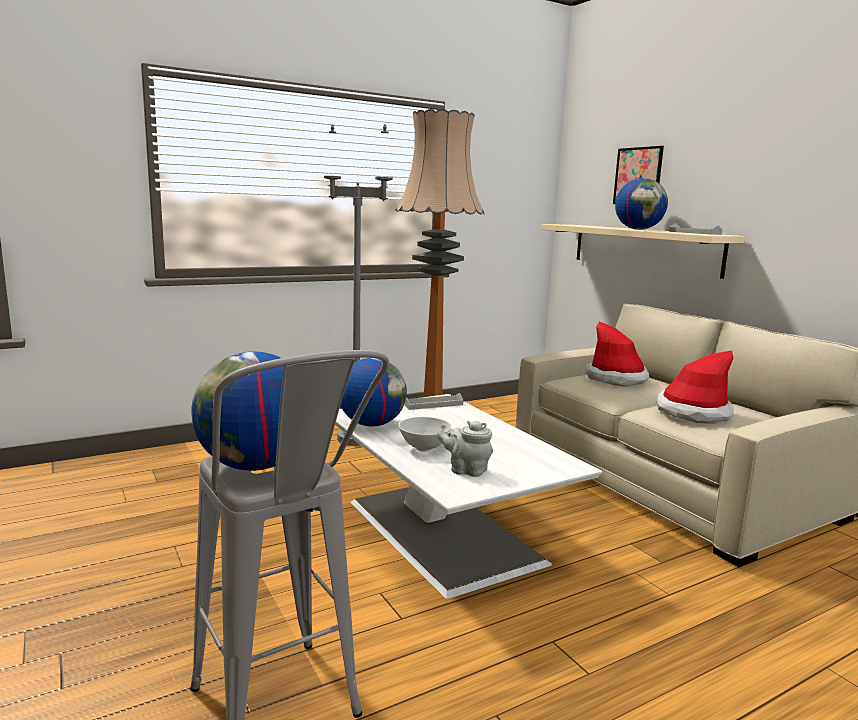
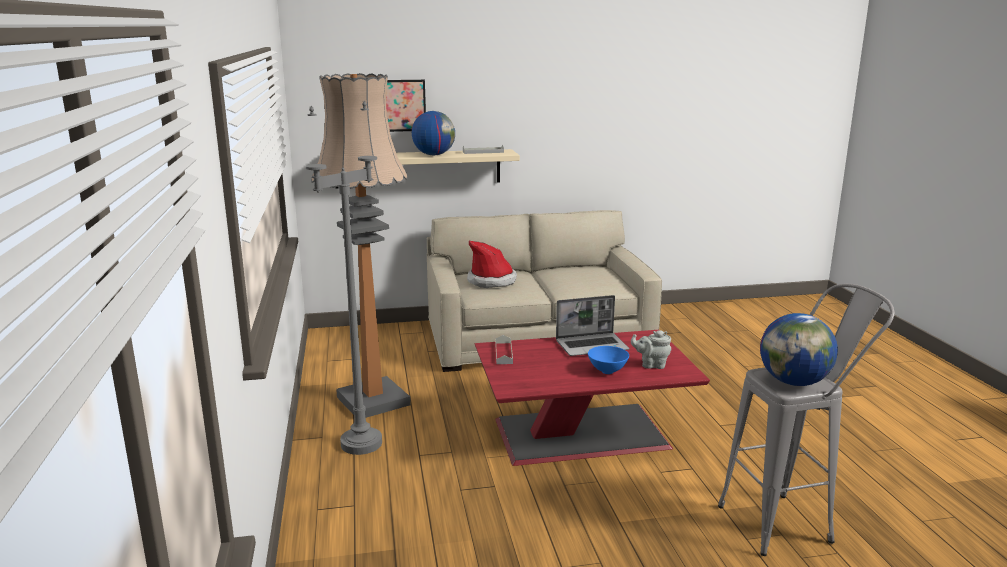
camera: 70 degrees left, 5 degrees up
white coffee table [335,394,602,599] -> red coffee table [475,330,710,466]
globe [341,358,407,427] -> none
white bowl [399,417,452,452] -> blue bowl [588,346,629,374]
grey teapot [437,421,493,477] -> grey teapot turned 60 degrees clockwise [631,330,671,369]
hat [657,350,734,424] -> none
none -> laptop [556,295,629,356]

